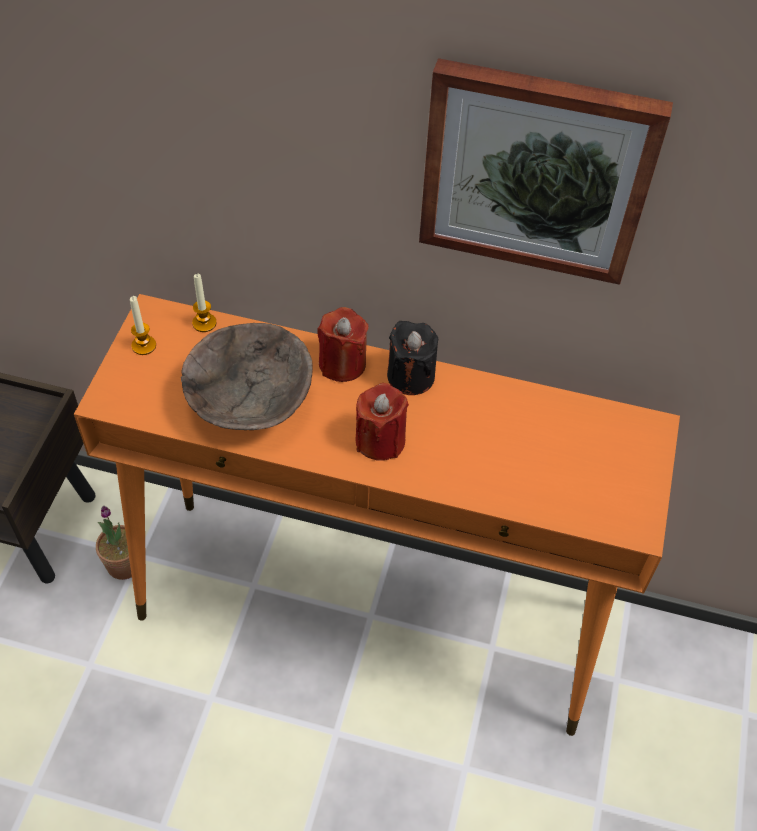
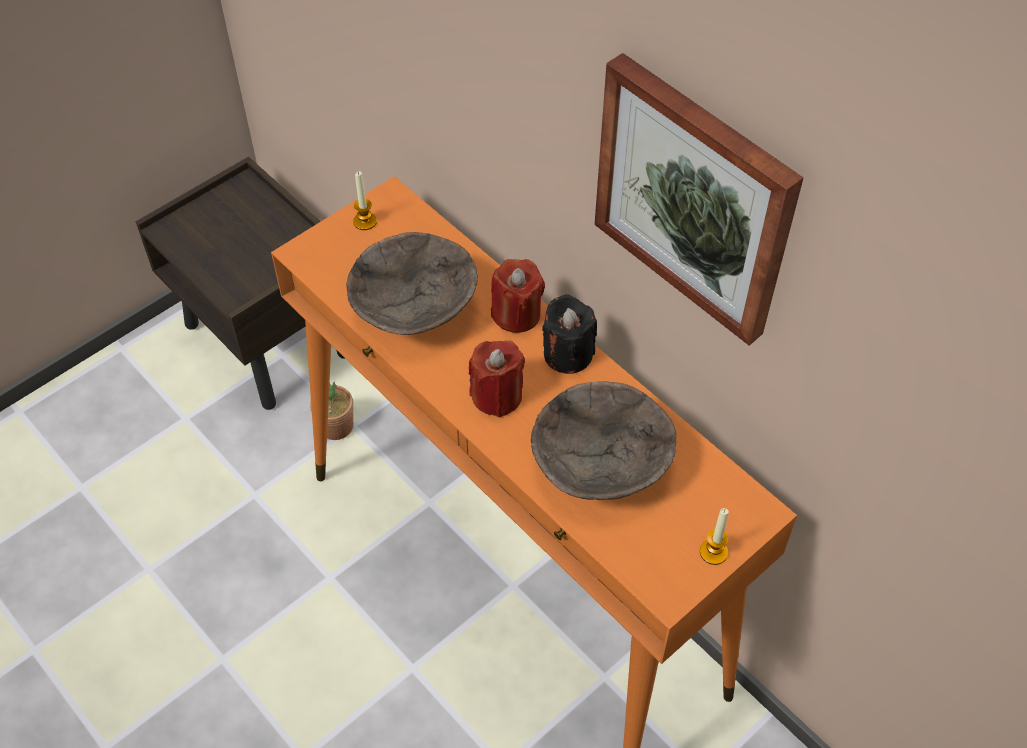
camera: 35 degrees right, 0 degrees up
candle [192,274,216,332] -> candle moved to [700,508,729,565]
none -> brown bowl [531,381,676,500]

